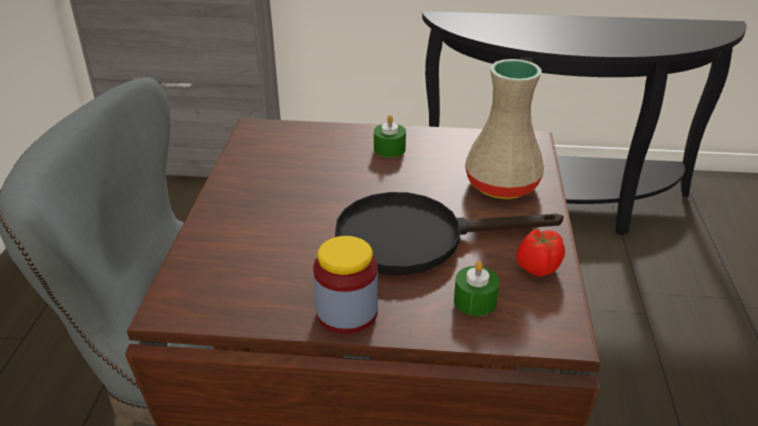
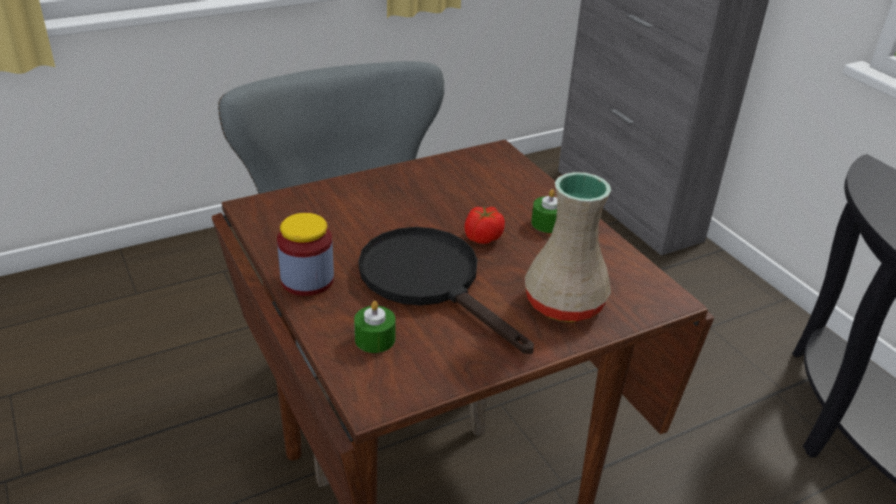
camera: 55 degrees right, 0 degrees up
tomato [516,229,565,277] -> tomato moved to [464,206,505,244]

